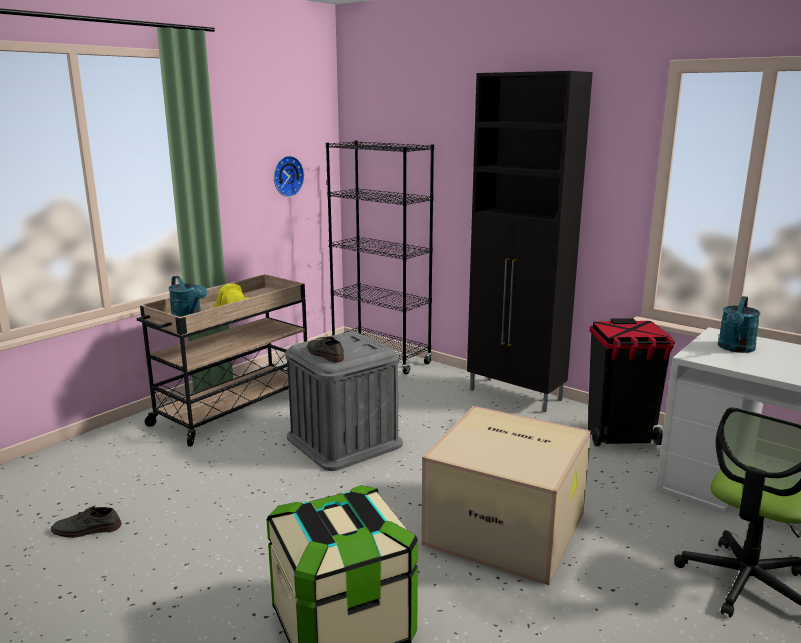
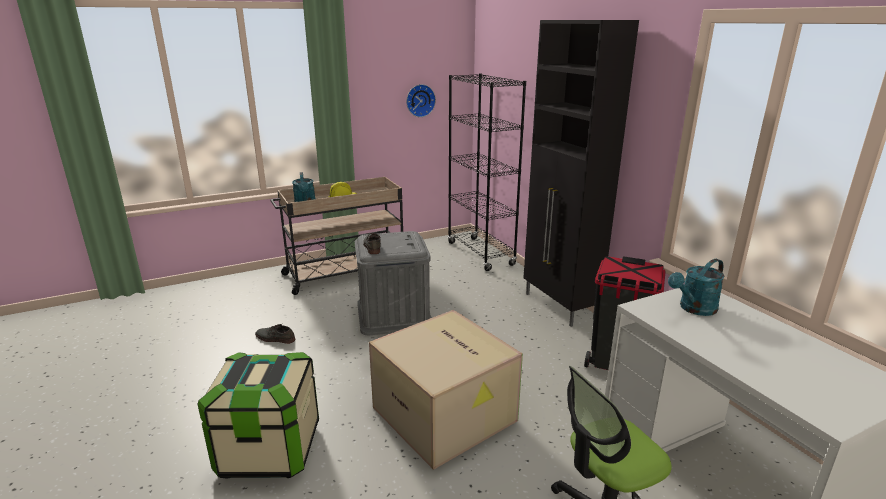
camera: 25 degrees right, 5 degrees up
grey shoe [51,505,122,538] -> grey shoe moved to [255,324,295,344]

